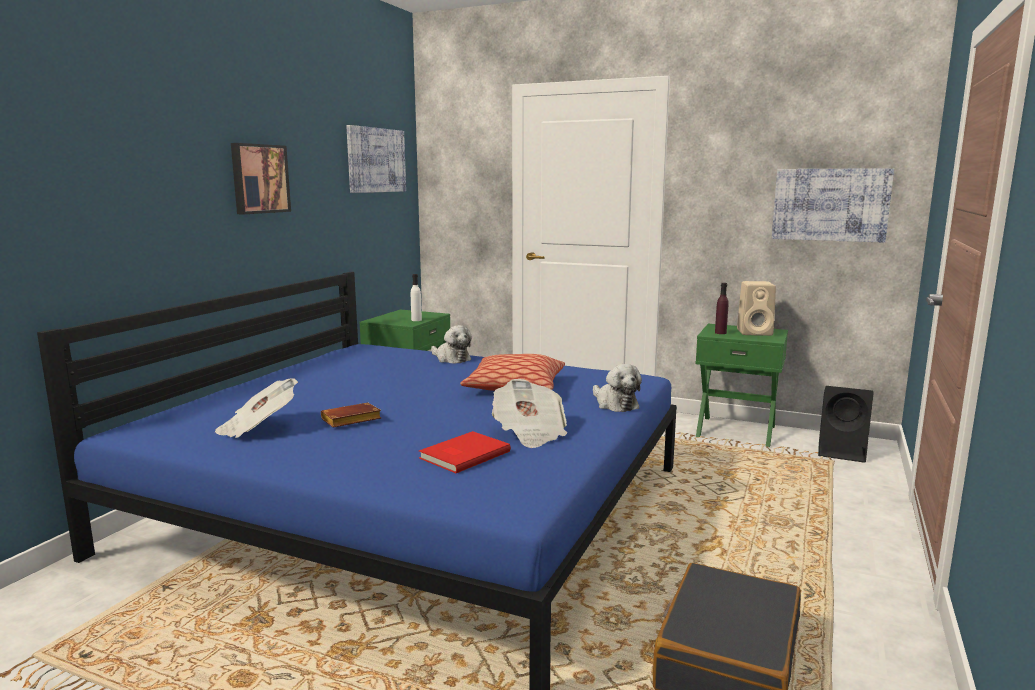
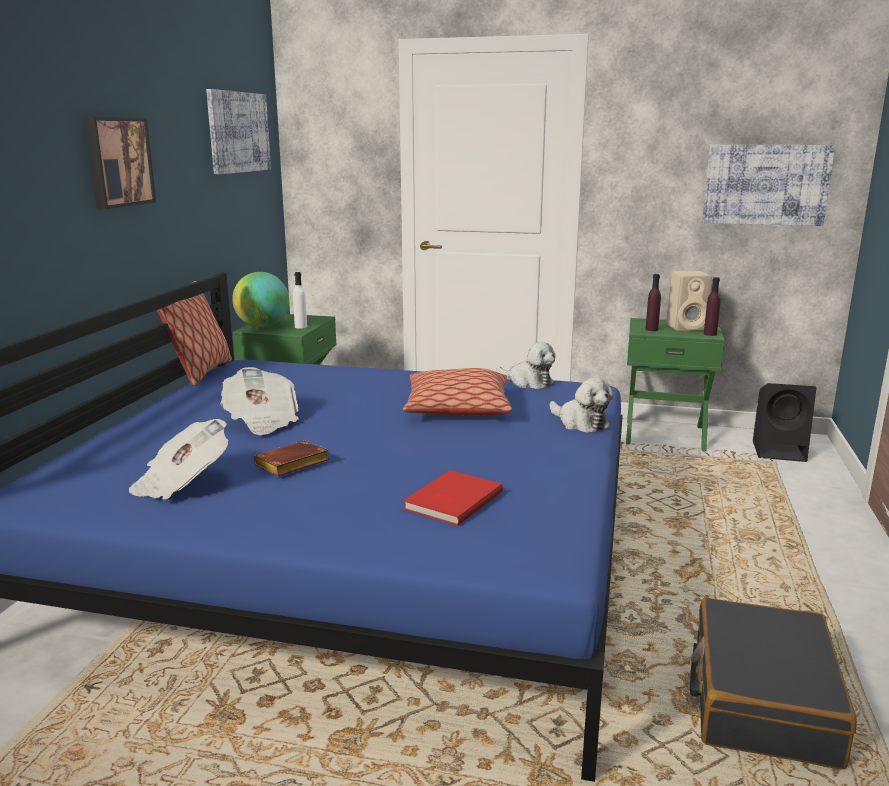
camera: 10 degrees left, 5 degrees up
plush toy [431,325,472,364] -> plush toy moved to [496,342,556,389]
newspaper [492,379,567,448] -> newspaper moved to [220,367,298,435]
none -> pillow [157,281,232,386]
none -> globe [232,272,289,327]
none -> purple bottle [704,277,721,336]

